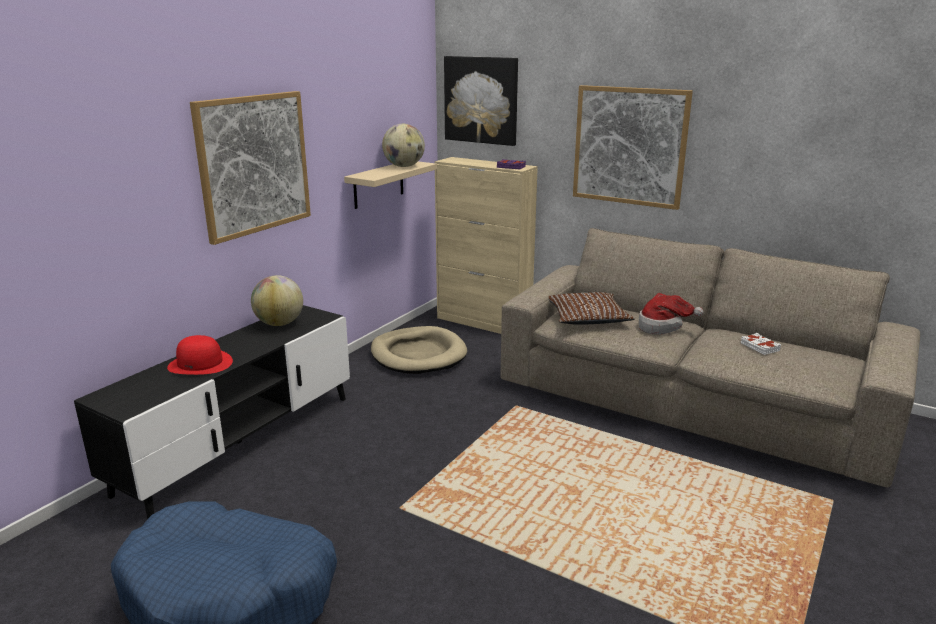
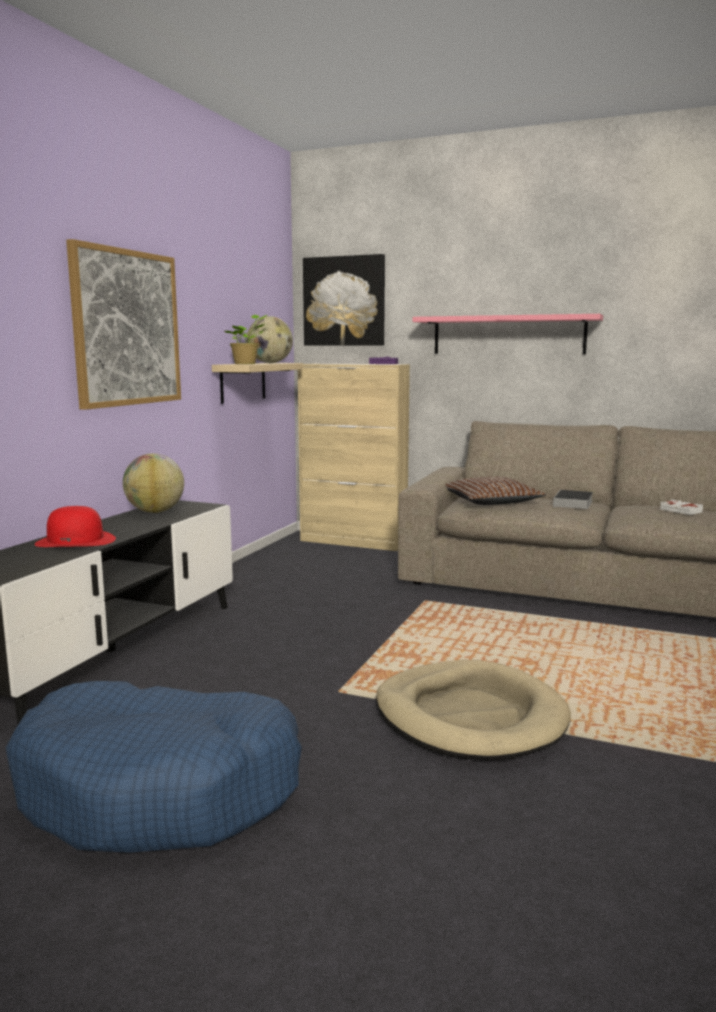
camera: 10 degrees left, 10 degrees down
beige dog bed [371,326,467,374] -> beige dog bed moved to [376,660,571,761]
picture [573,85,693,210] -> pink shelf [413,314,603,354]
hat [639,293,704,335] -> book [553,490,593,509]
none -> potted plant [224,315,267,364]

